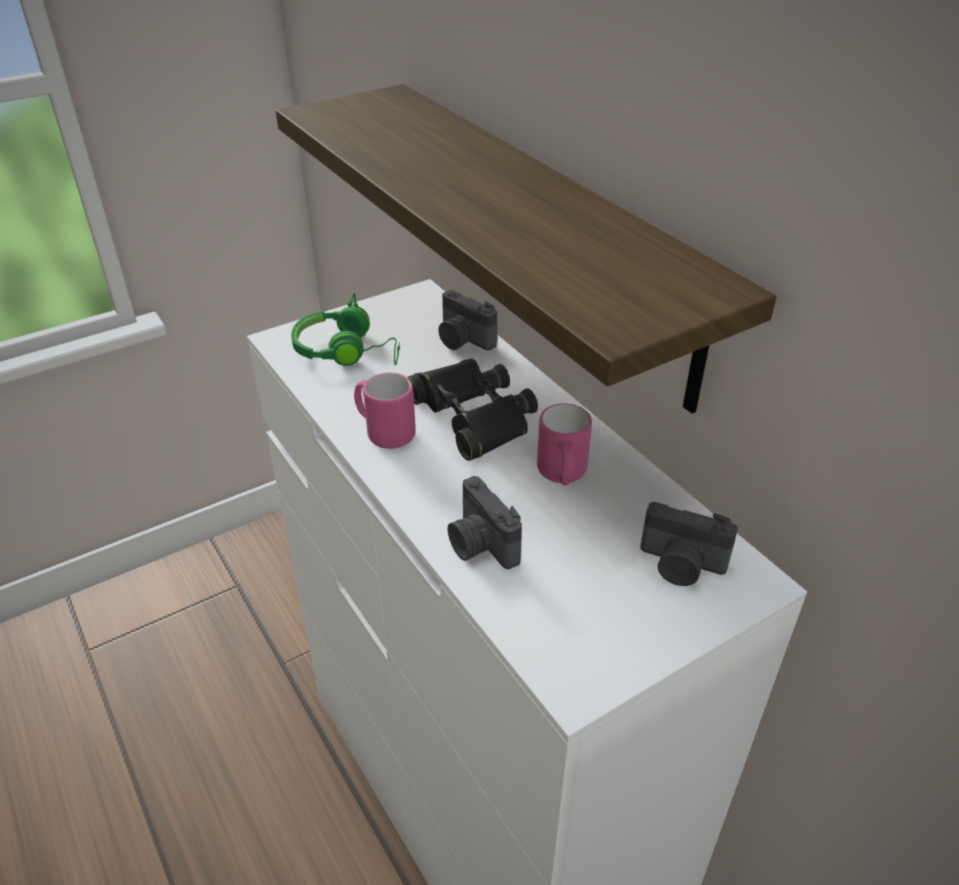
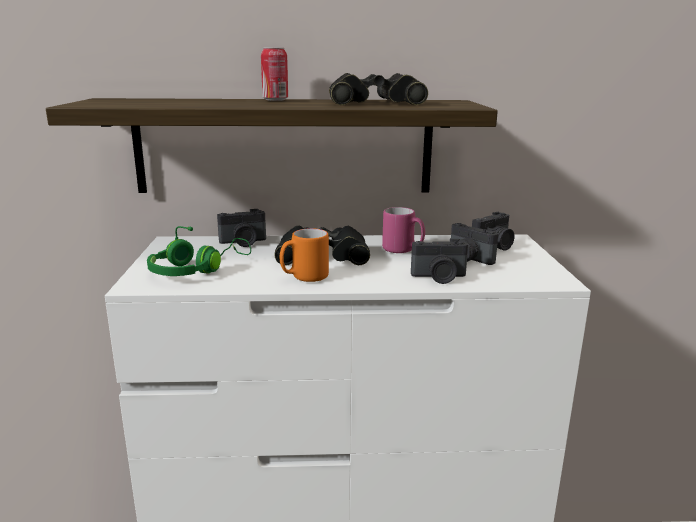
camera: 60 degrees left, 20 degrees down
pink mug [354,373,416,449] -> orange mug [280,228,329,282]
none -> can [261,47,288,101]
none -> black binoculars [329,73,428,105]
none -> camera [451,223,498,265]

